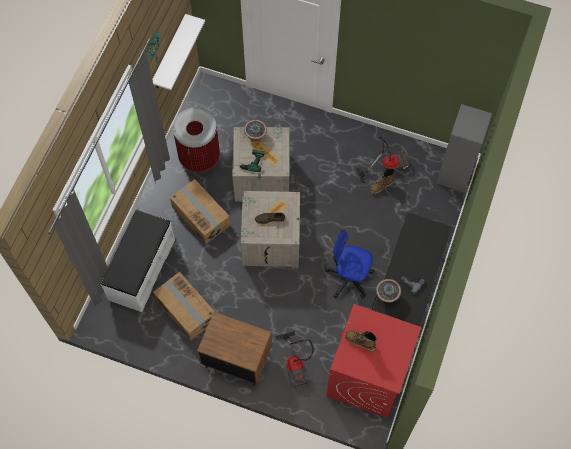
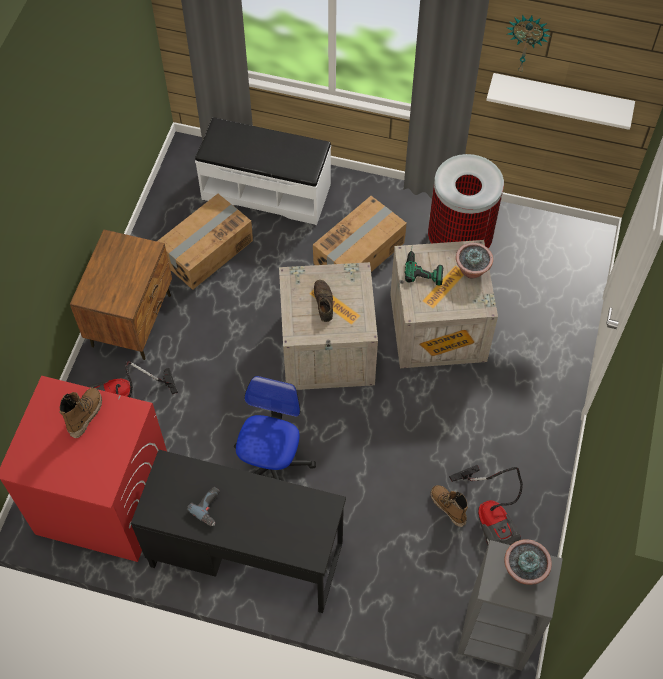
camera: 85 degrees right, 5 degrees down
potted plant [376,279,401,303] -> potted plant moved to [504,540,552,585]

